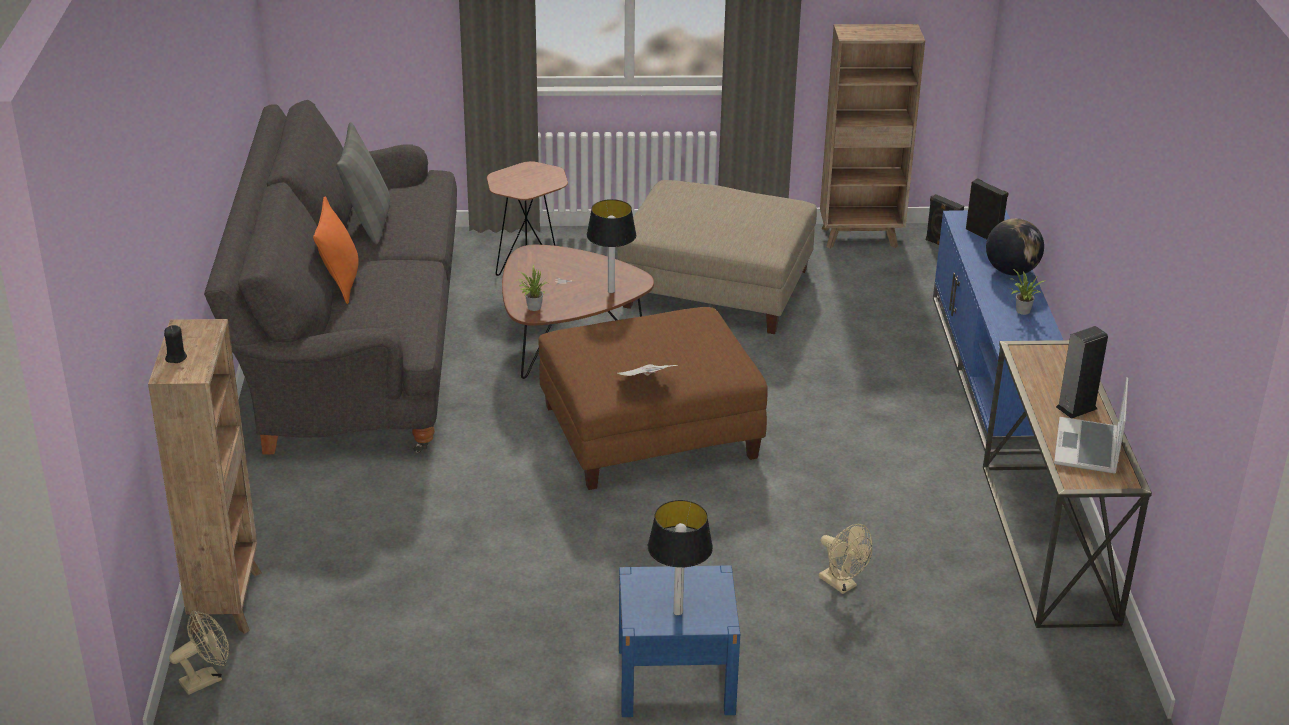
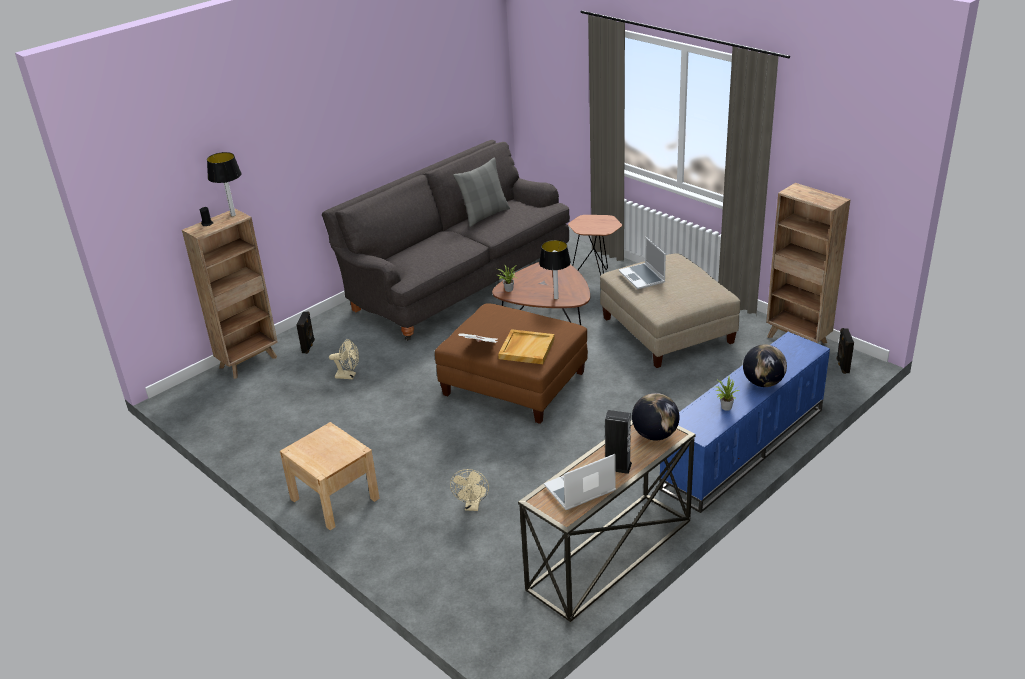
camera: 50 degrees right, 0 degrees up
beige fan [169,610,229,695] -> beige fan moved to [329,339,359,379]
orange pillow [313,196,359,304] -> none
blue nightstand [619,565,740,717] -> beige nightstand [280,422,380,530]
table lamp [648,500,713,615] -> table lamp moved to [207,152,241,217]
black speaker [966,178,1009,239] -> black speaker moved to [296,311,315,354]
none -> beige tray [498,329,555,364]
none -> laptop [619,237,666,289]
none -> globe [632,393,680,441]

